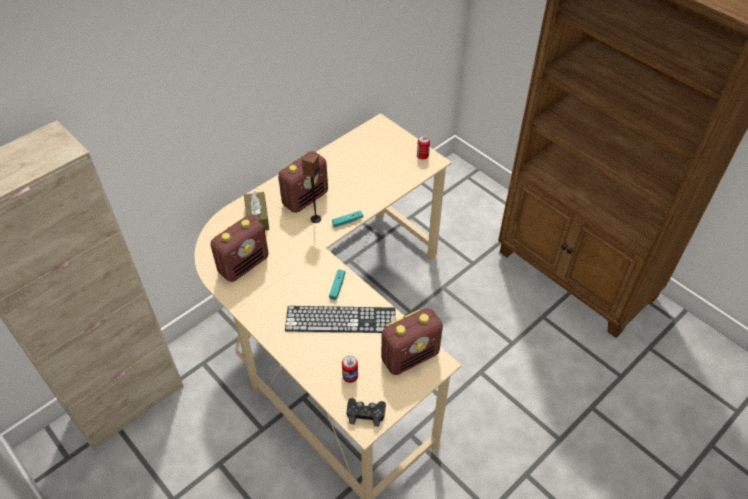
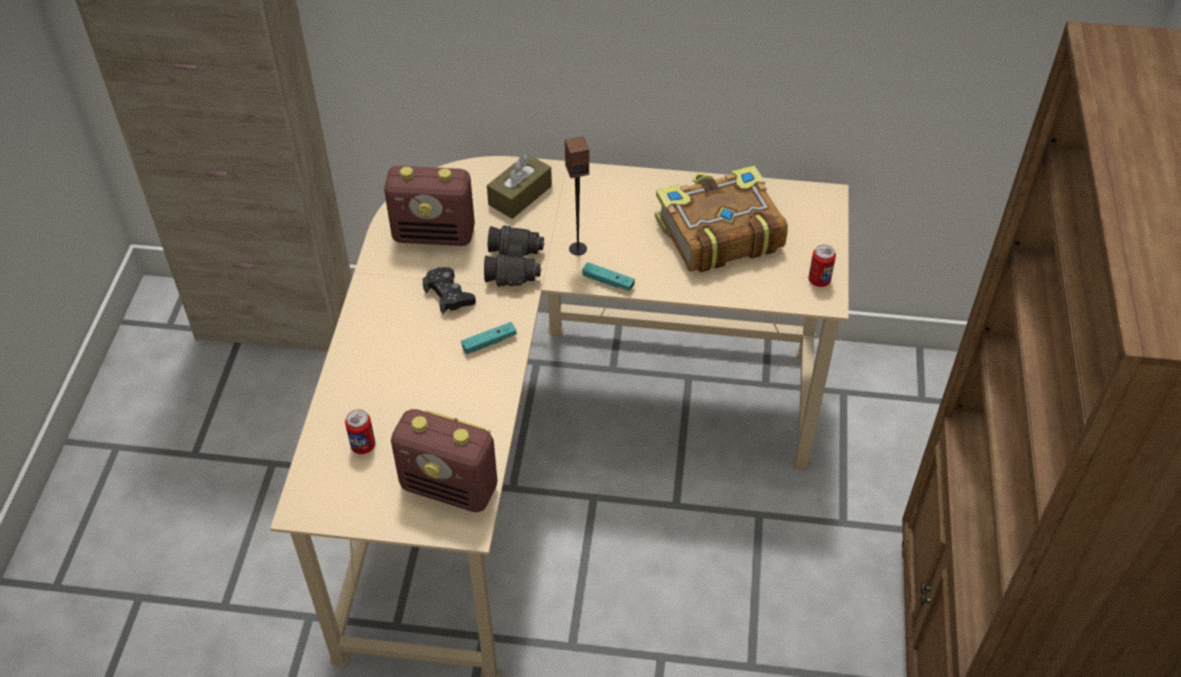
camera: 50 degrees right, 0 degrees up
radio [278,151,328,213] -> none
keyboard [285,306,396,333] -> none
black game controller [347,398,386,427] -> black game controller moved to [422,267,476,314]
none -> black binoculars [484,225,545,287]
none -> book [655,165,788,272]

